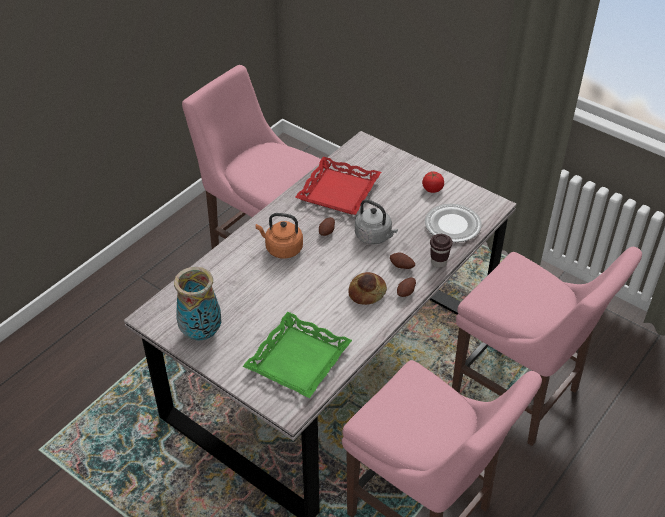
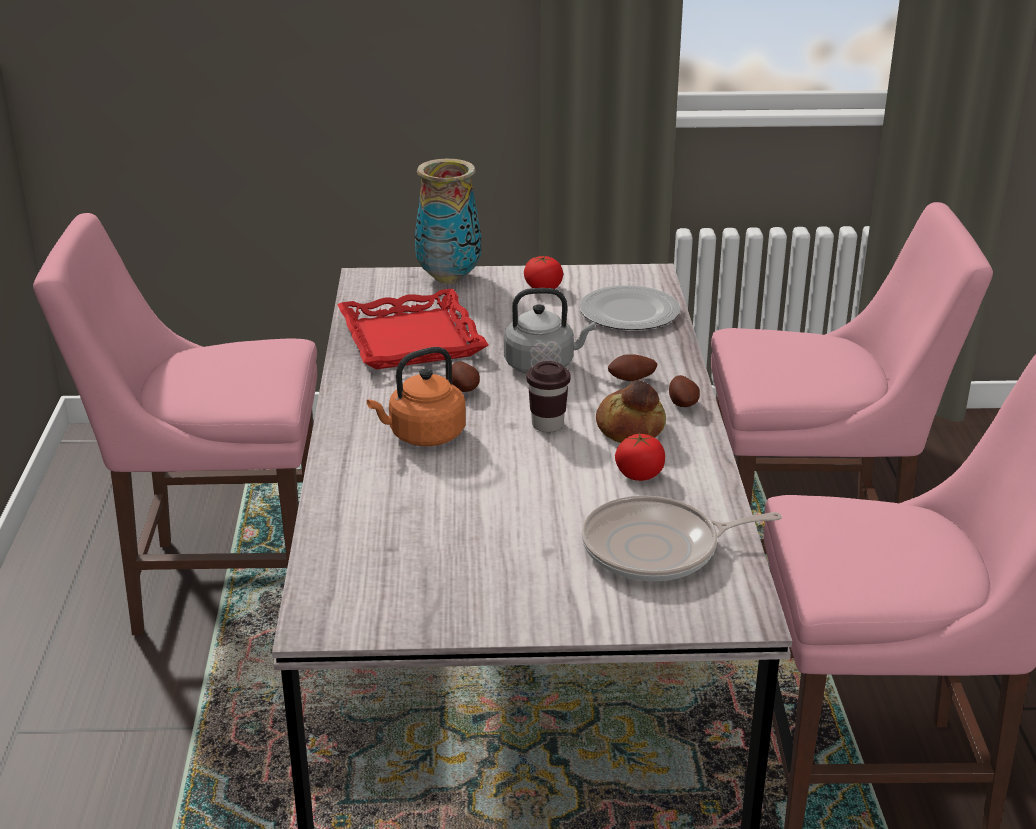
camera: 40 degrees left, 15 degrees down
vase [174,267,221,341] -> vase moved to [415,159,481,284]
green tray [243,312,352,398] -> frying pan [581,495,782,581]
brown cup [430,234,453,268] -> brown cup moved to [526,361,571,432]
none -> tomato [615,433,665,481]

